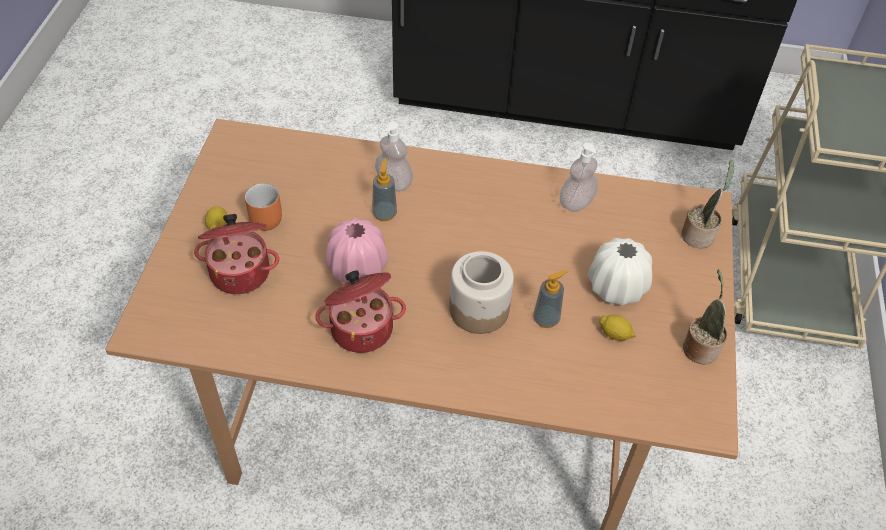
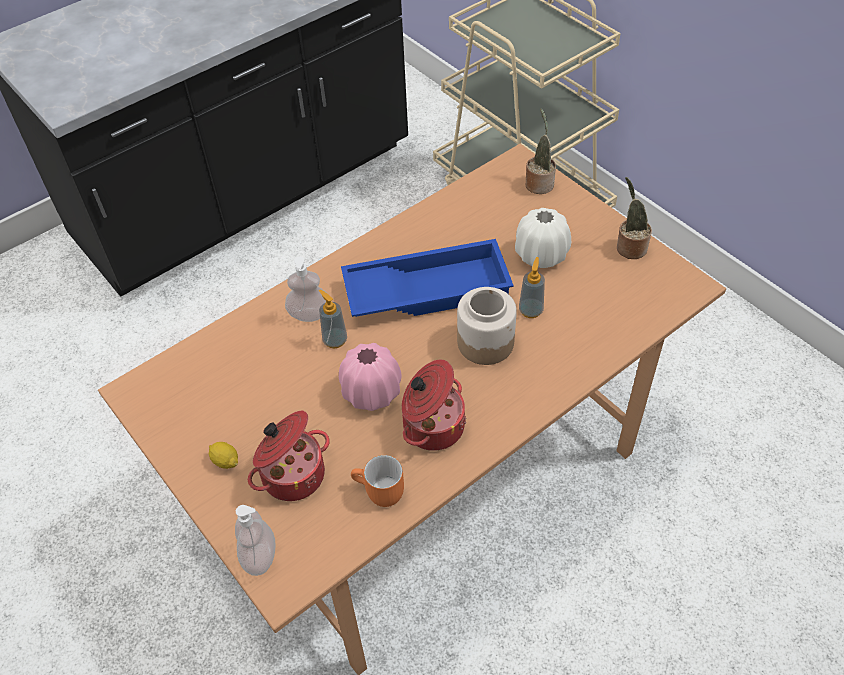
camera: 45 degrees left, 0 degrees up
orange mug [245,183,282,231] -> orange mug moved to [351,455,404,507]
soap dispenser [560,142,598,212] -> soap dispenser moved to [235,505,276,576]
lemon [599,315,636,341] -> none
none -> blue tray [341,239,514,317]

